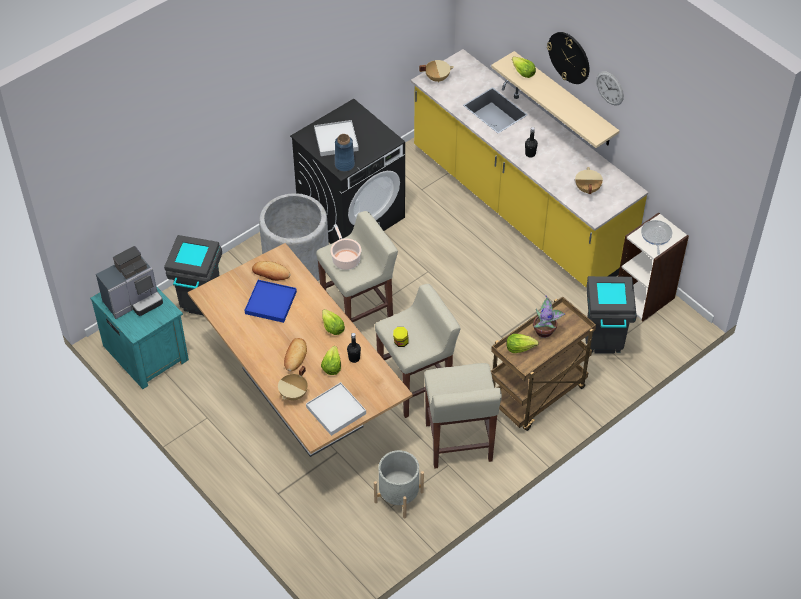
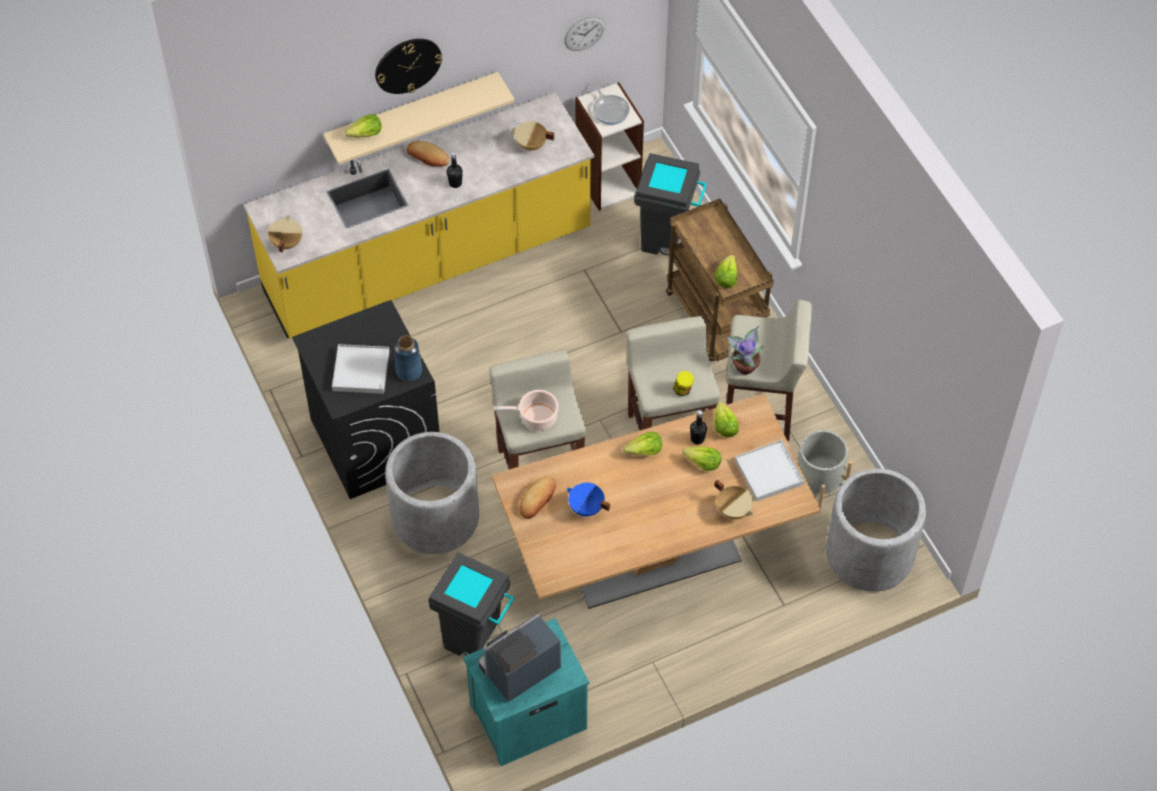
camera: 75 degrees left, 5 degrees up
coffee machine [96,246,163,319] -> coffee machine turned 105 degrees counterclockwise [478,613,561,702]
blue tray [245,280,297,323] -> blue cooking pot [566,483,610,516]
bread [284,338,307,372] -> bread moved to [406,141,450,167]
potted plant [533,295,565,338] -> potted plant moved to [726,326,764,374]
wall clock [596,71,624,105] -> wall clock moved to [564,17,605,51]
frying pan [641,220,672,255] -> frying pan turned 135 degrees counterclockwise [593,83,630,125]
none -> lettuce [714,402,739,438]
none -> grey planter [826,468,926,592]

